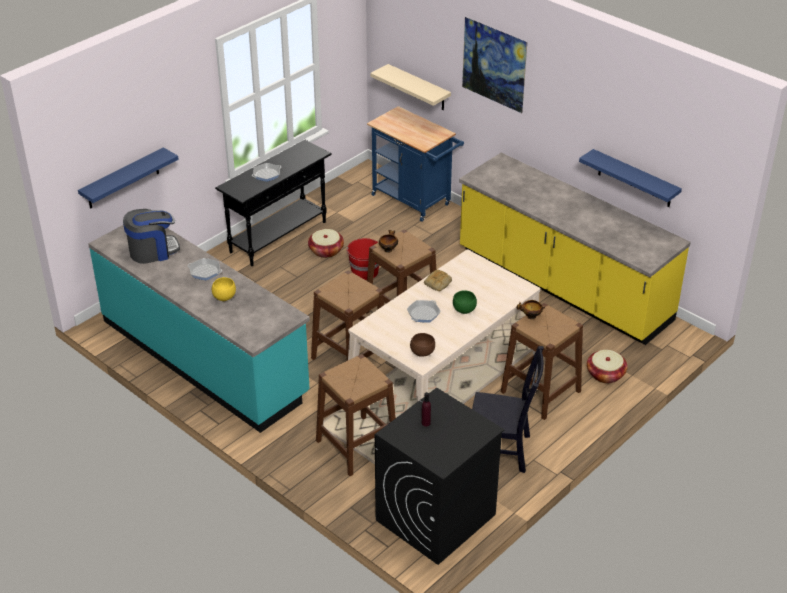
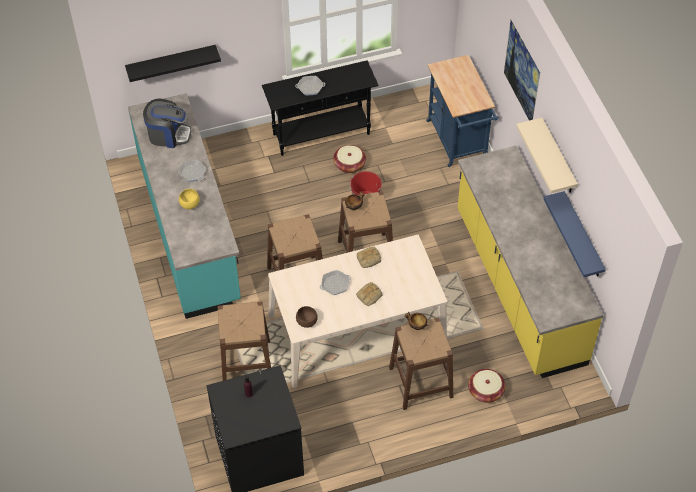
camera: 30 degrees right, 15 degrees up
blue shelf [78,147,179,209] -> black shelf [125,45,221,82]
beige shelf [370,64,451,110] -> beige shelf moved to [516,118,578,193]
green bowl [453,290,477,314] -> bread [356,282,383,306]
black chair [472,346,544,473] -> none

